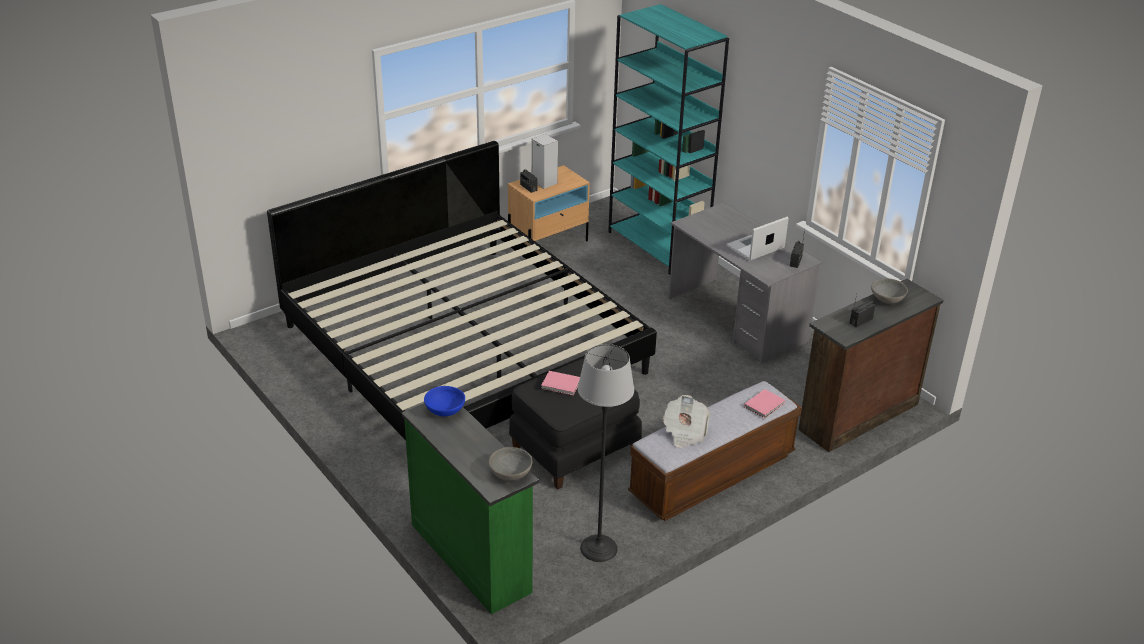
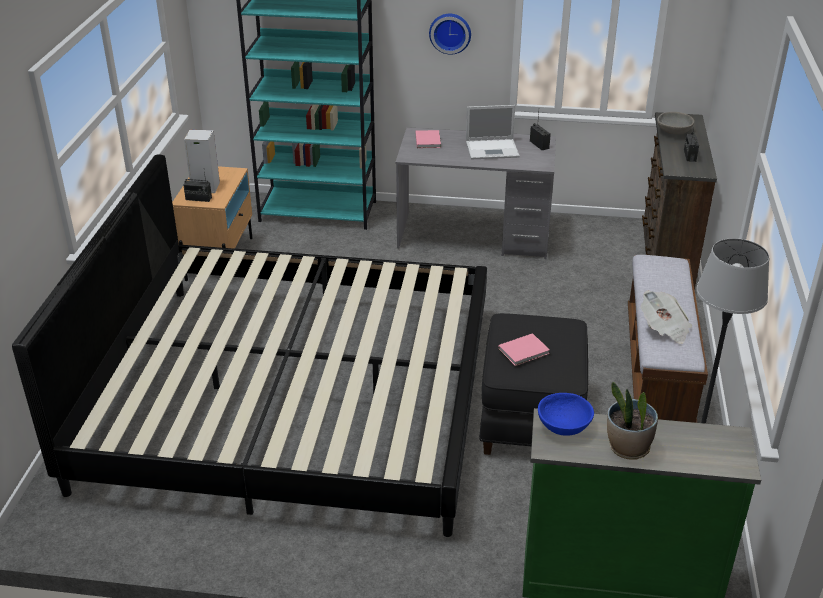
camera: 45 degrees left, 0 degrees up
grey bowl [489,447,532,481] -> none
laptop [726,217,789,261] -> laptop turned 105 degrees counterclockwise [466,105,520,160]
pink book [744,389,785,418] -> pink book moved to [415,130,441,148]
none -> wall clock [429,14,471,55]
none -> potted plant [607,382,658,460]

